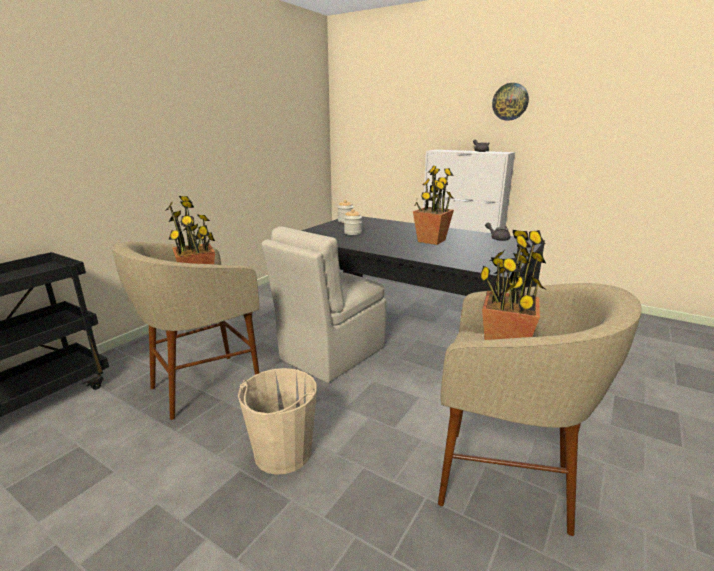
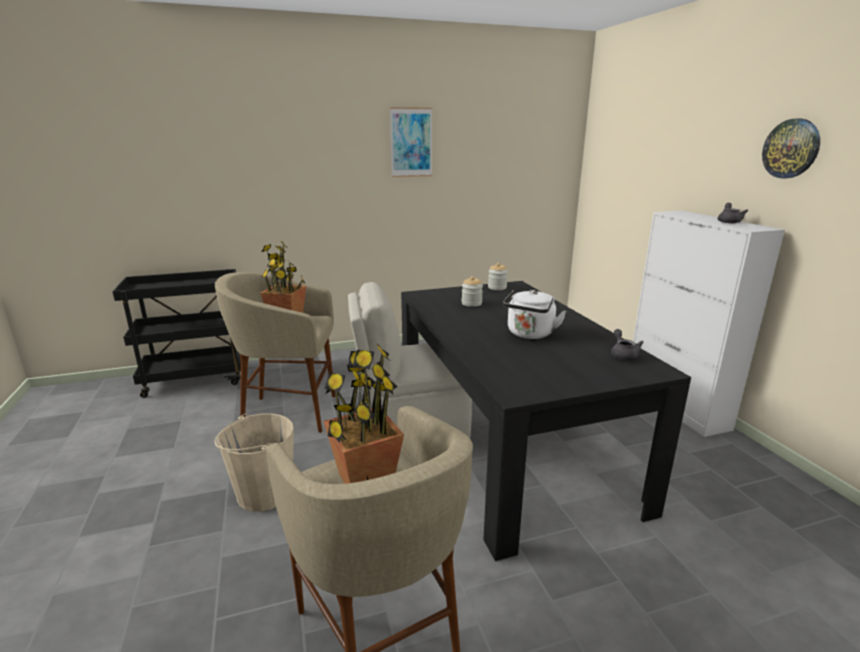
camera: 40 degrees right, 0 degrees up
potted plant [413,166,454,245] -> white kettle [503,290,566,339]
none -> picture [390,107,432,177]

